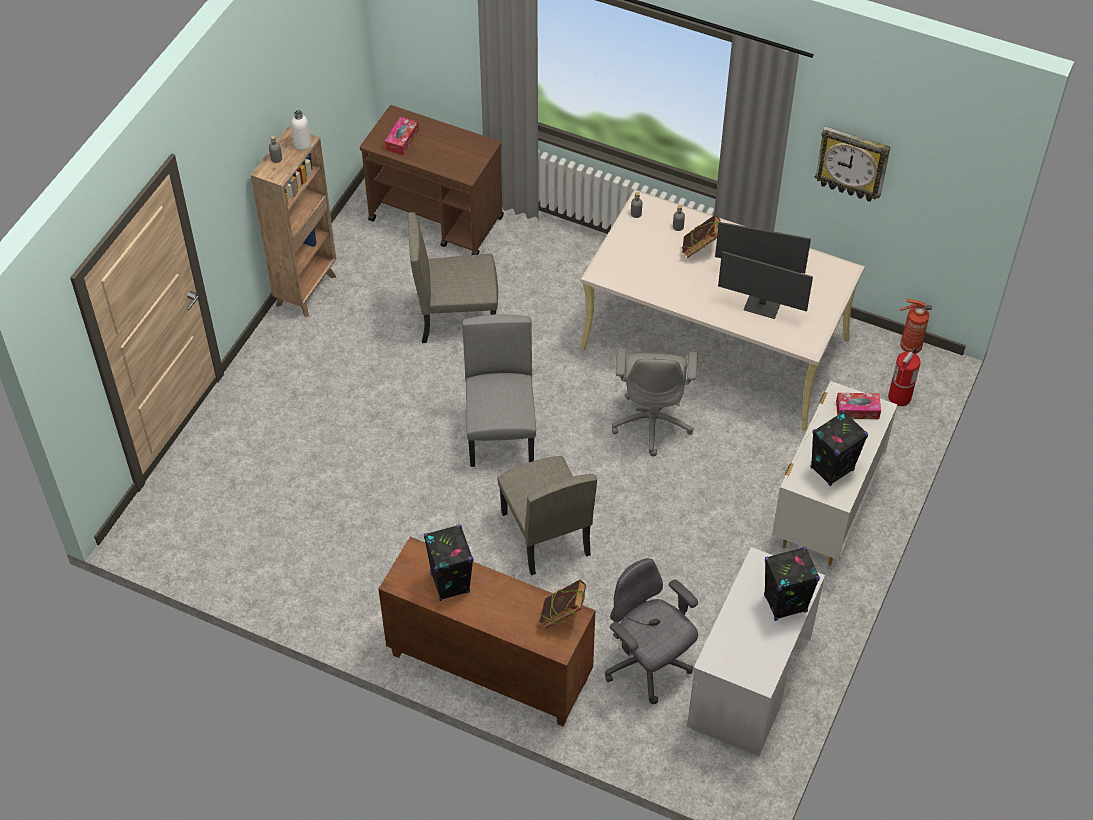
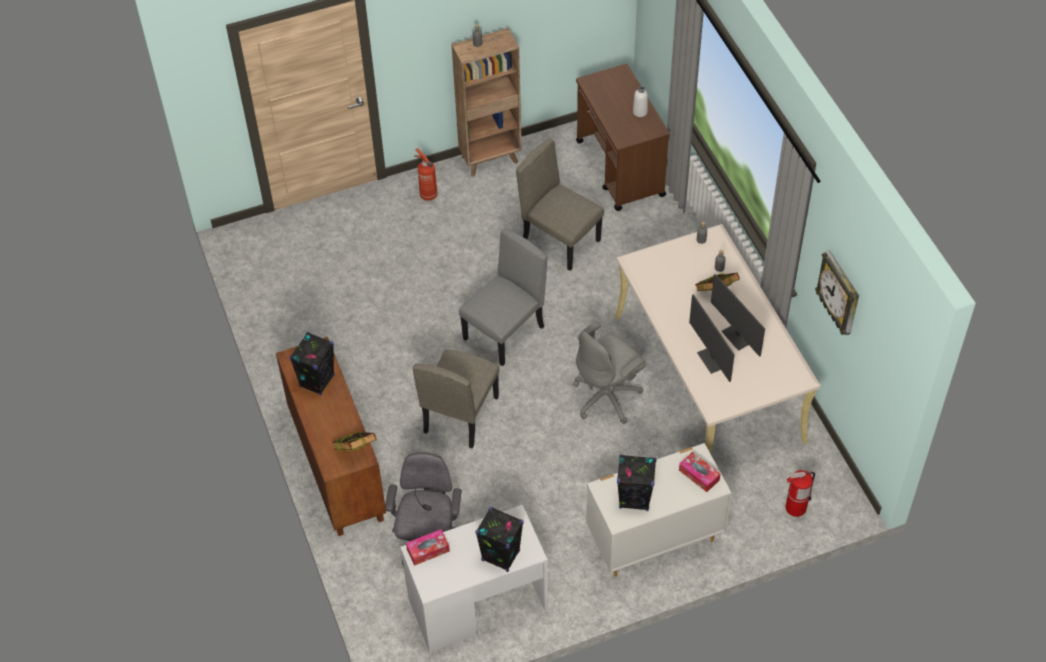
camera: 45 degrees right, 0 degrees up
white bottle [291,110,312,150] -> white bottle moved to [633,86,648,117]
tissue box [385,117,419,155] -> tissue box moved to [406,529,450,566]
fire extinguisher [899,299,932,353] -> fire extinguisher moved to [414,148,438,201]

